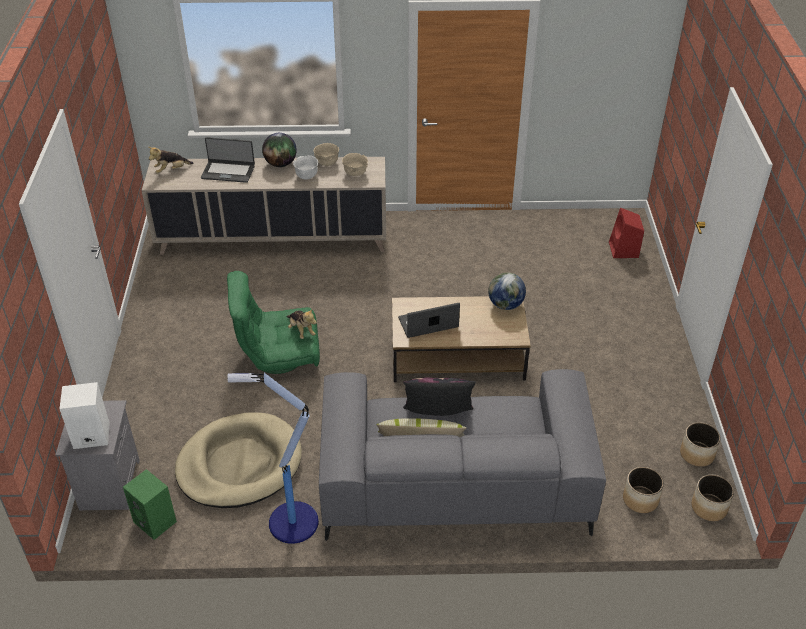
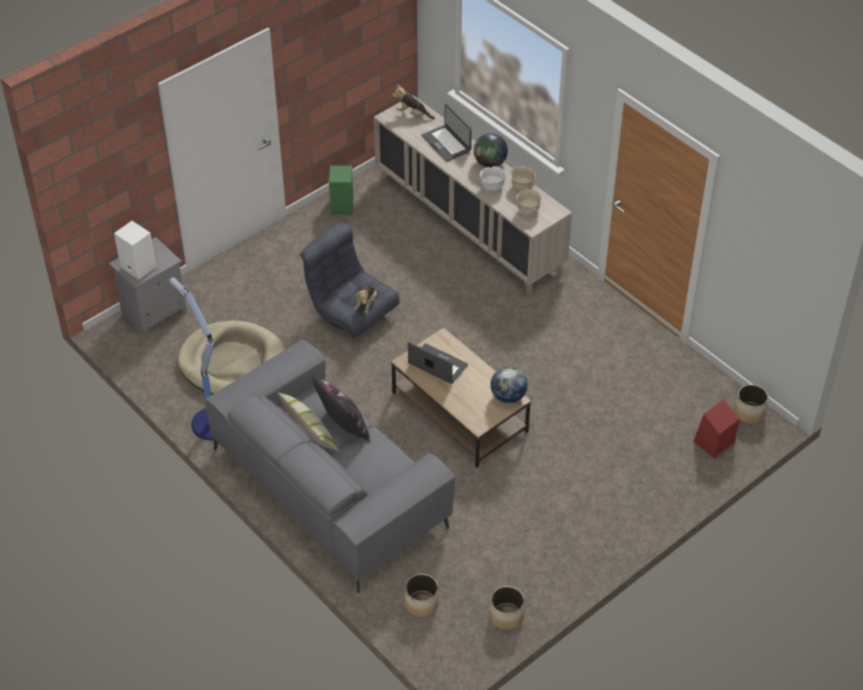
camera: 50 degrees right, 5 degrees up
green speaker [123,469,177,540] -> green speaker moved to [329,166,354,215]
green armchair [227,271,320,374] -> grey armchair [300,222,400,339]
planter [691,475,734,521] -> planter moved to [734,384,768,424]

